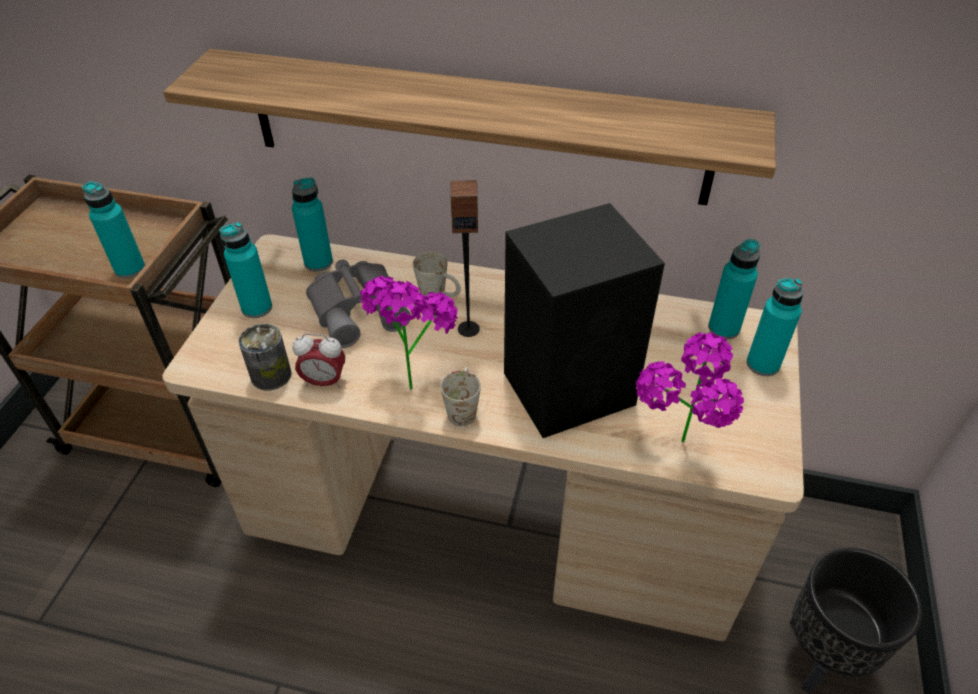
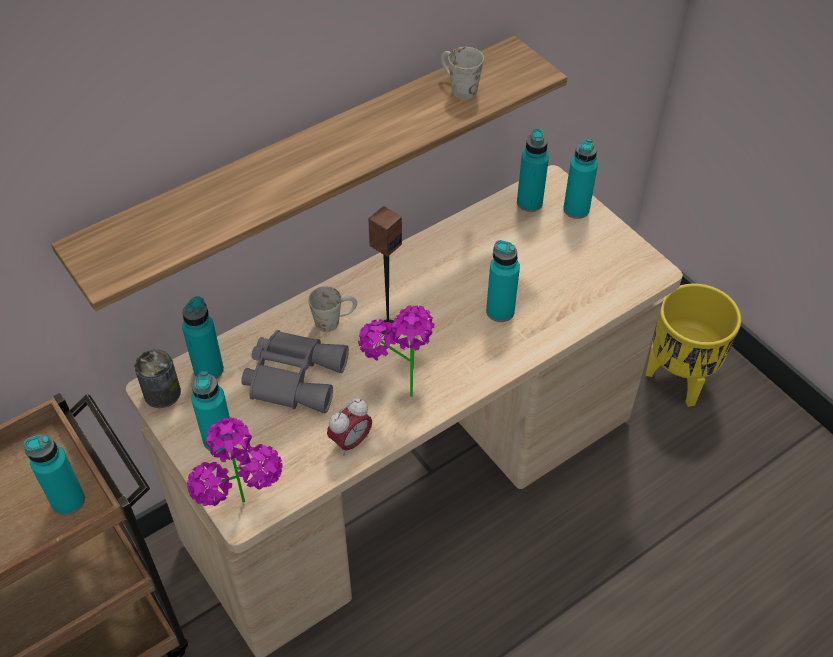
camera: 50 degrees left, 5 degrees up
can [239,323,292,391] -> can moved to [134,349,181,408]
white mug [440,367,481,426] -> white mug moved to [441,47,484,99]
black speaker [504,203,665,438] -> turquoise bottle [486,240,520,322]
potted plant [635,332,744,442] -> potted plant moved to [187,417,282,506]
black planter [790,547,922,694] -> yellow planter [646,283,741,407]

